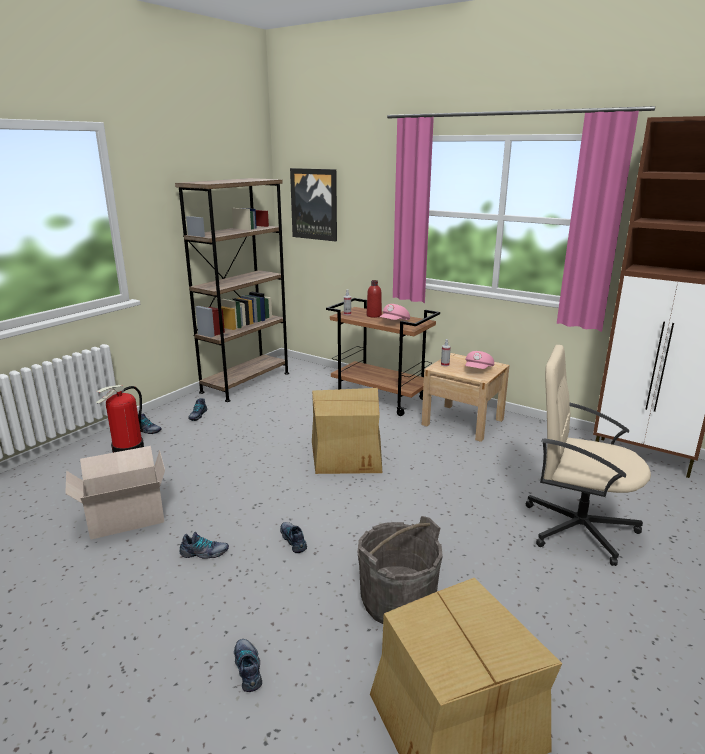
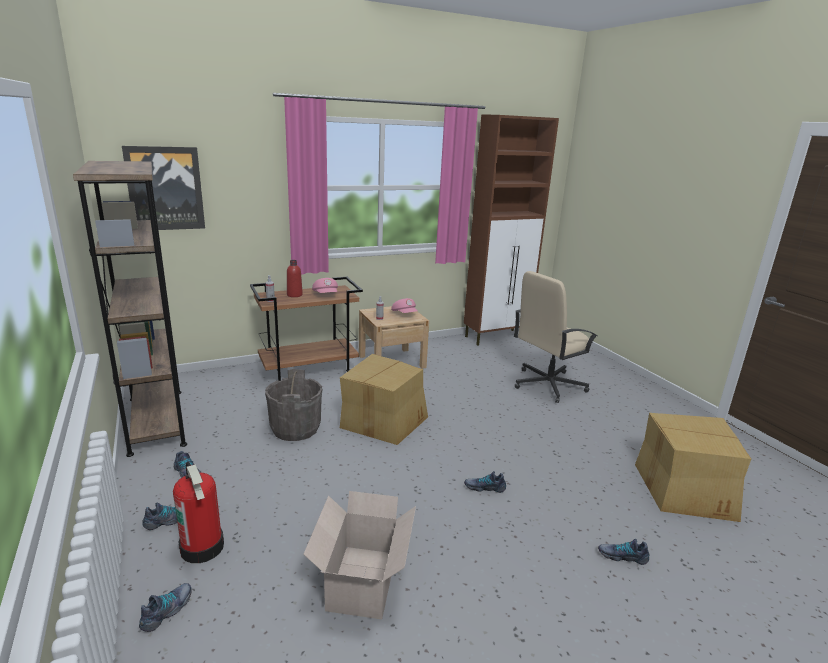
camera: 60 degrees left, 0 degrees up
shoe [180,532,229,559] -> shoe moved to [139,583,191,632]
grey bucket [358,516,443,624] -> grey bucket moved to [265,369,322,441]

